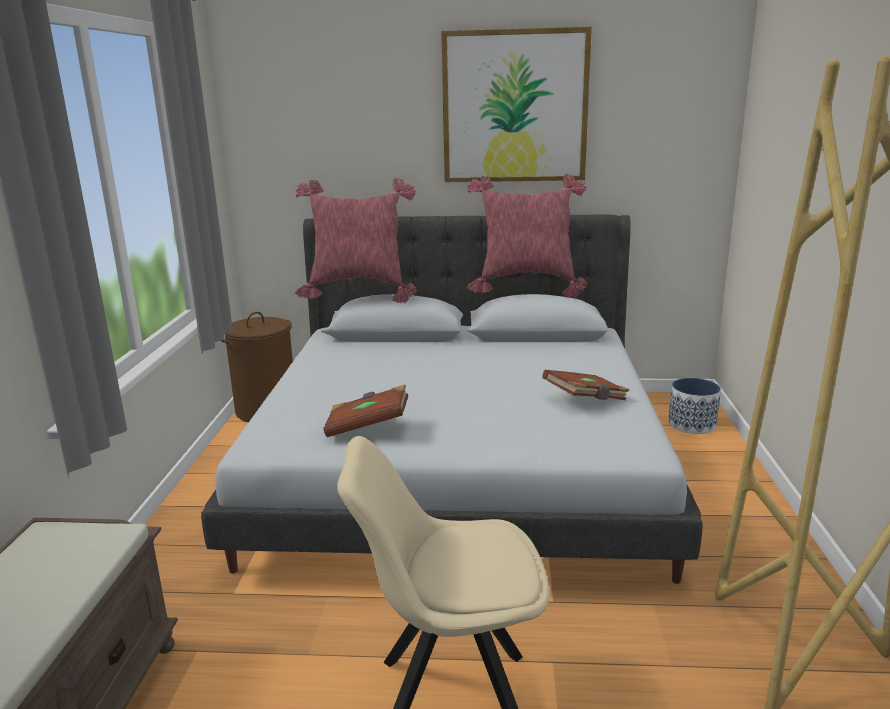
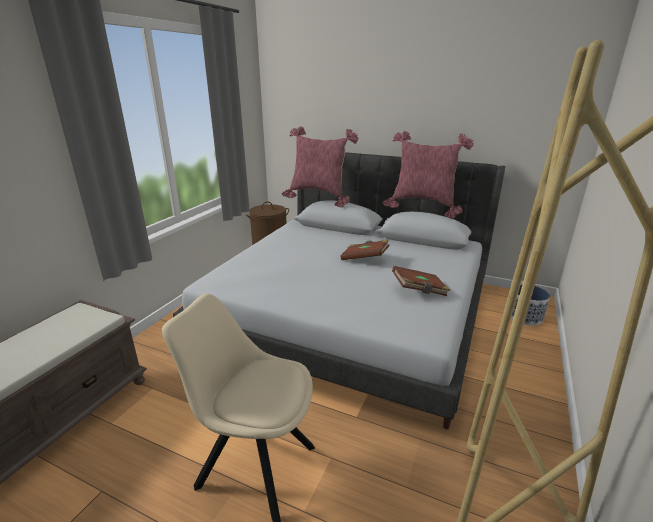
camera: 20 degrees right, 5 degrees up
brown book [323,384,408,437] -> brown book moved to [341,239,390,260]
picture [441,27,592,182] -> none

